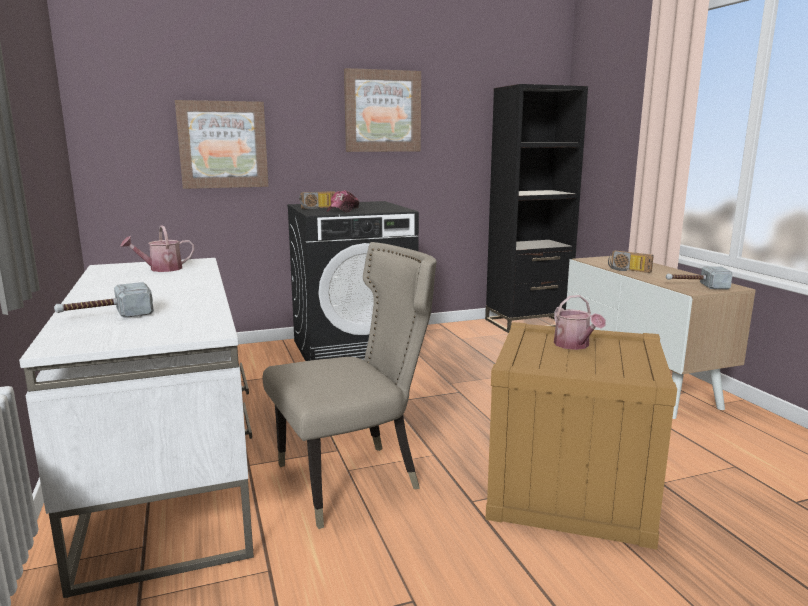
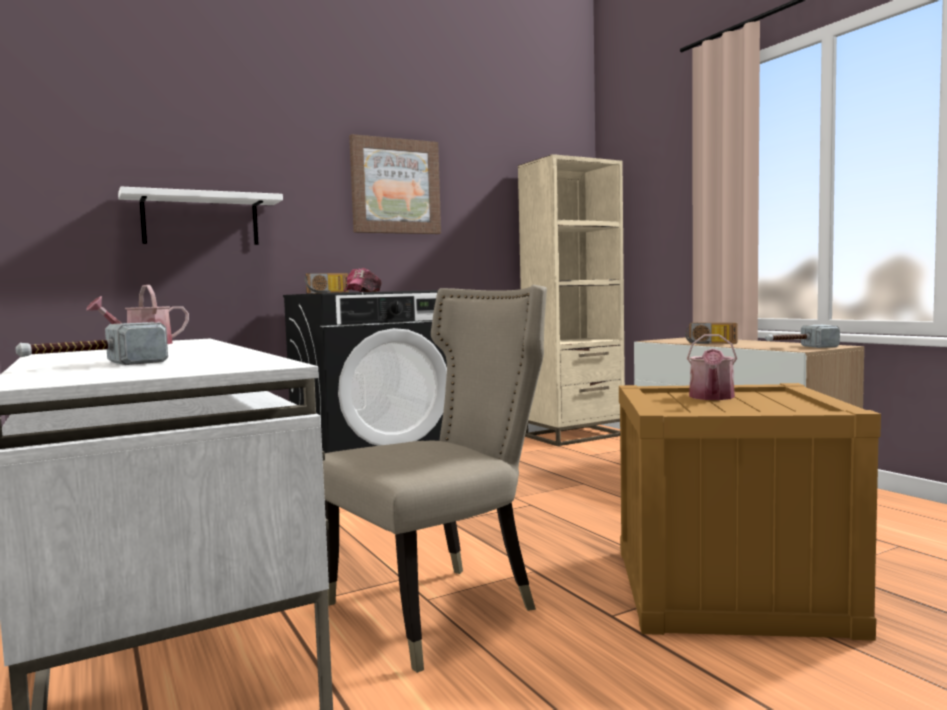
camera: 10 degrees left, 10 degrees down
picture [175,100,269,189] -> white shelf [118,187,283,245]
black bookcase [485,84,588,333] -> beige bookcase [518,154,625,446]
watering can [554,295,606,350] -> watering can turned 45 degrees clockwise [687,334,737,400]

